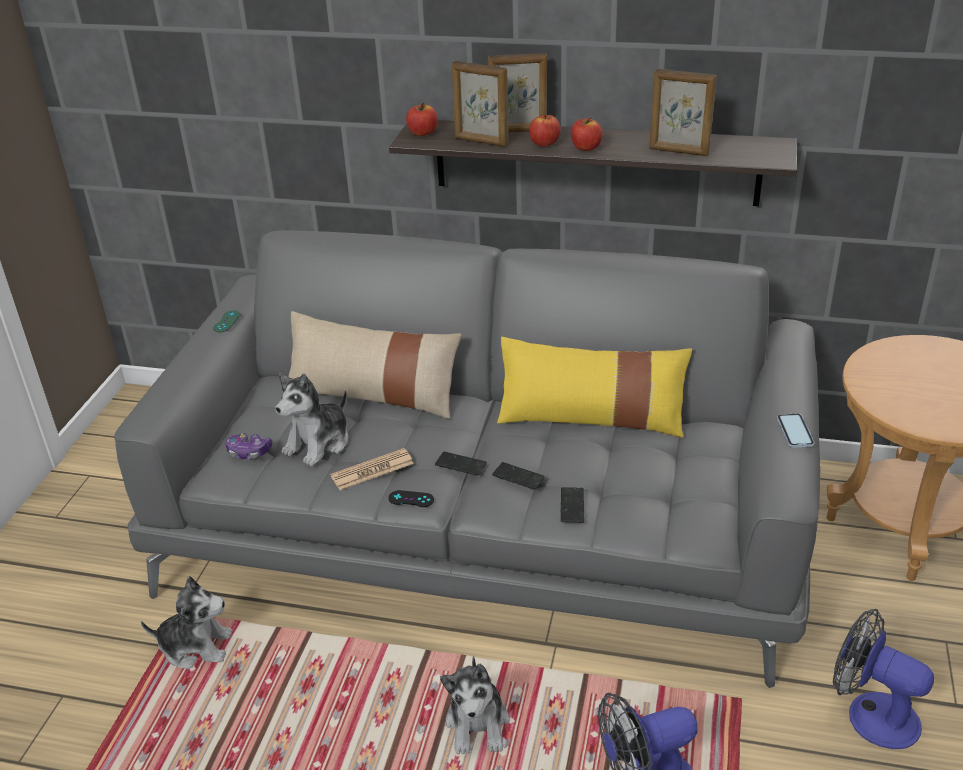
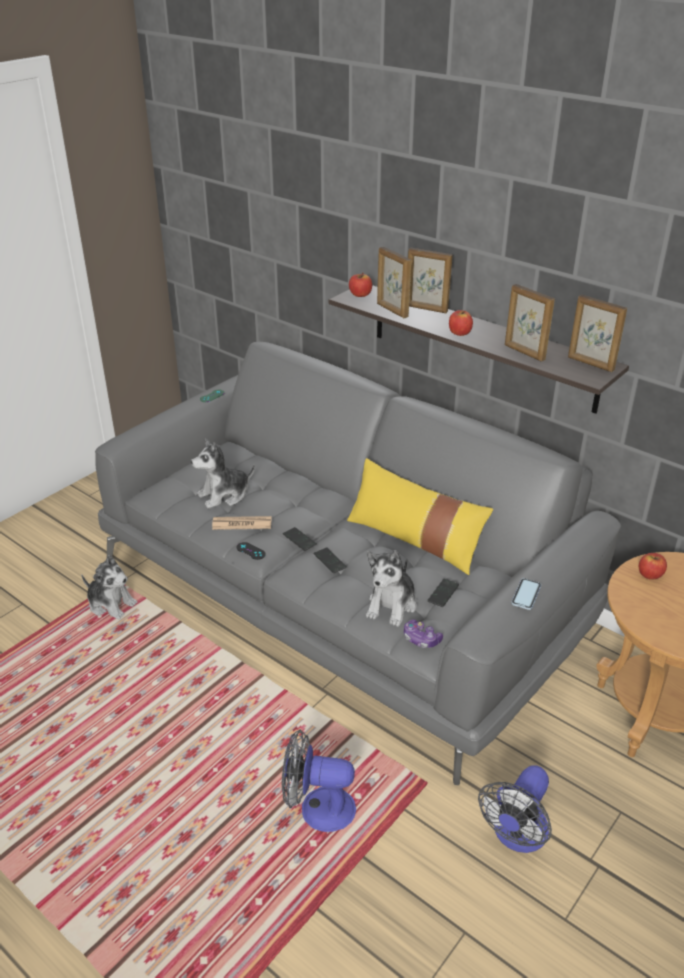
camera: 25 degrees right, 0 degrees up
game controller [225,433,272,459] -> game controller moved to [404,619,443,648]
beige pillow [288,311,461,419] -> none
plush toy [440,656,509,755] -> plush toy moved to [366,550,417,627]
apple [529,115,561,147] -> apple moved to [639,553,667,580]
phone [561,487,584,523] -> phone moved to [427,579,459,607]
fan [833,609,934,749] -> fan turned 120 degrees counterclockwise [478,765,552,853]
none -> picture frame [568,295,627,372]

